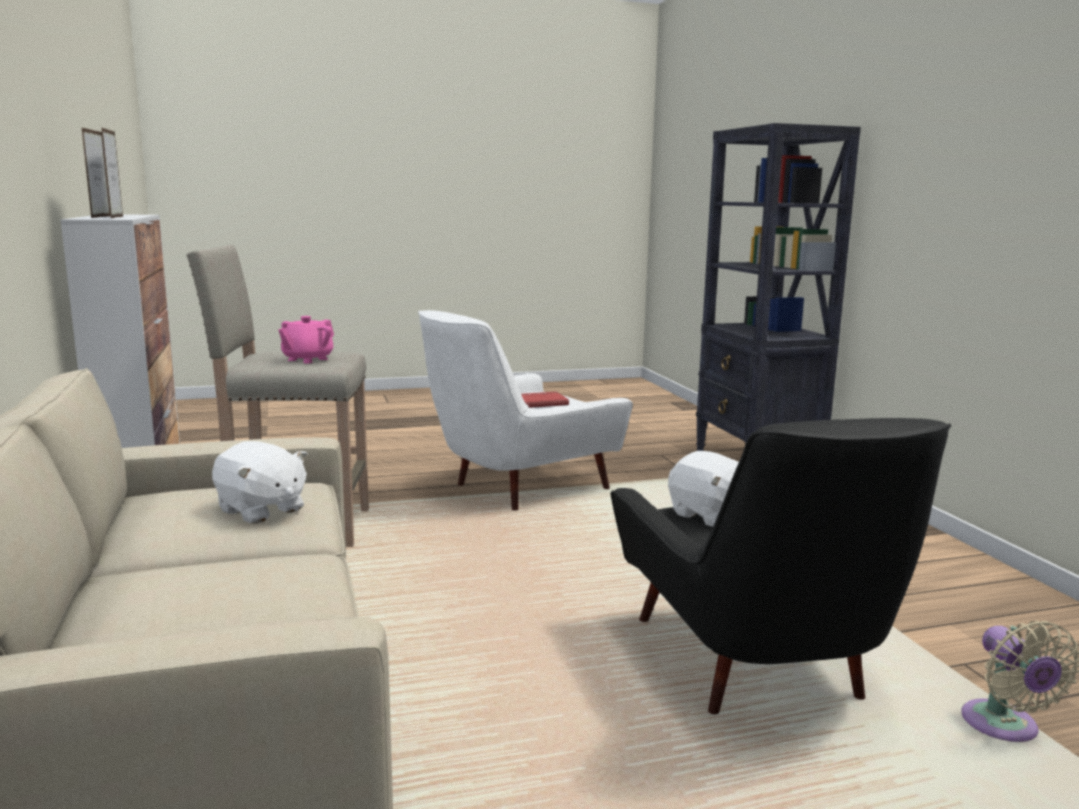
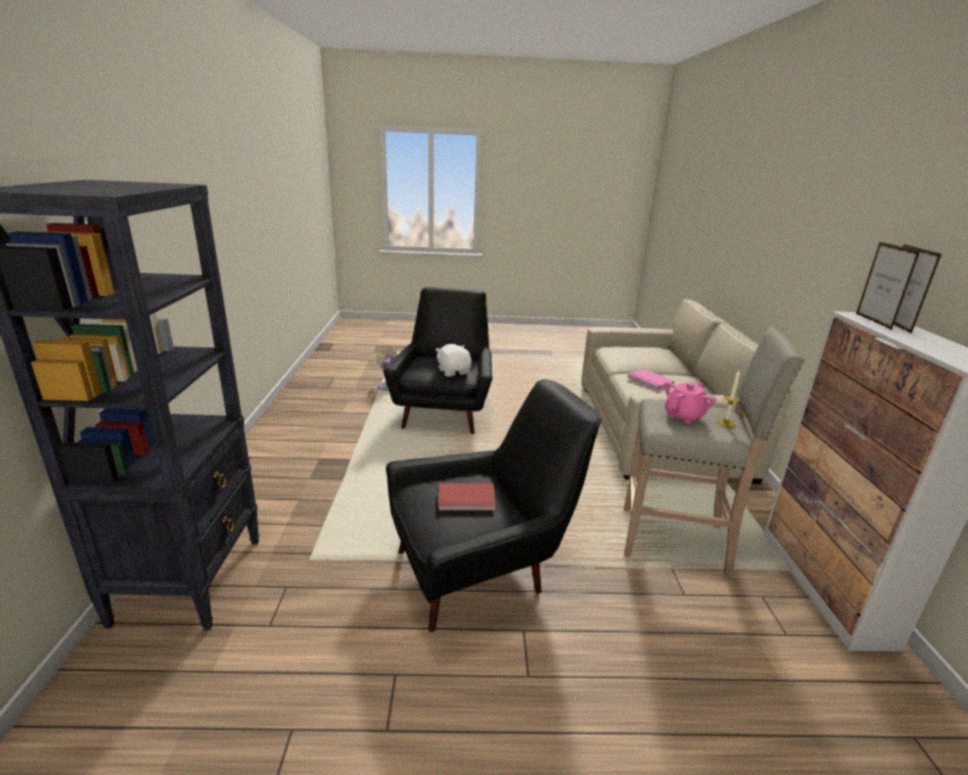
camera: 165 degrees left, 10 degrees up
white plush toy [212,441,308,524] -> pink book [628,369,674,390]
white armchair [418,310,633,511] -> black armchair [386,379,601,632]
none -> candle [716,370,740,427]

